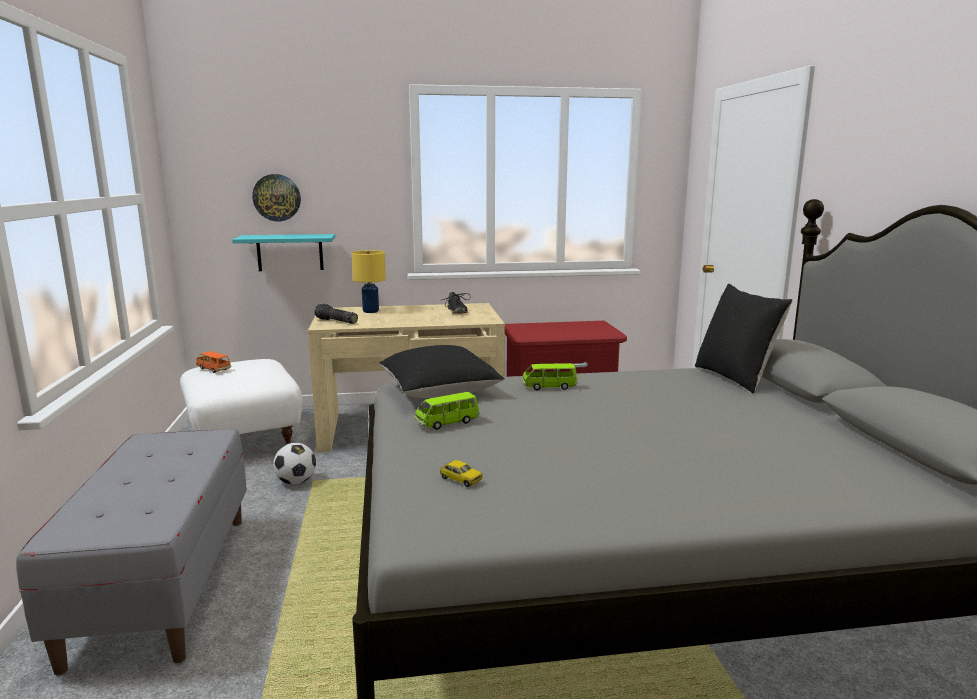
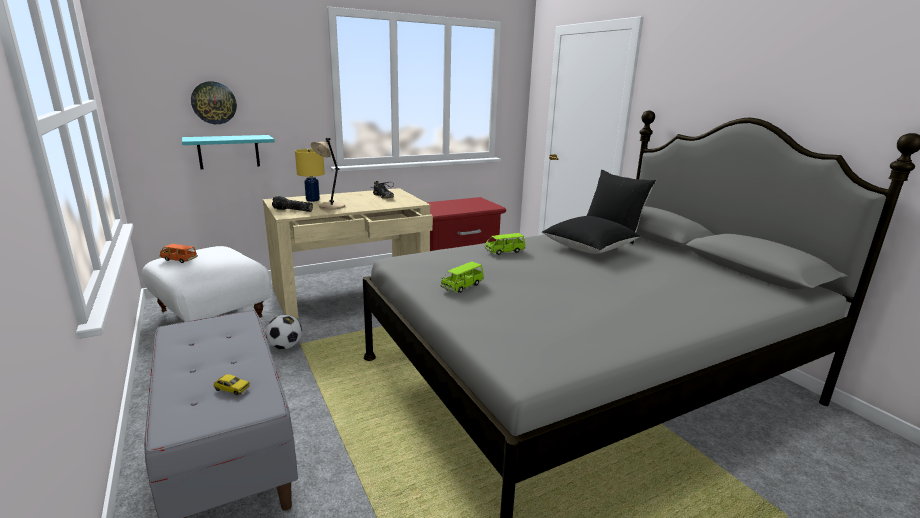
camera: 20 degrees left, 5 degrees up
black pillow [379,345,505,398] -> black pillow moved to [542,216,640,254]
toy car [440,460,483,487] -> toy car moved to [214,374,250,396]
none -> beige table lamp [311,138,345,210]

